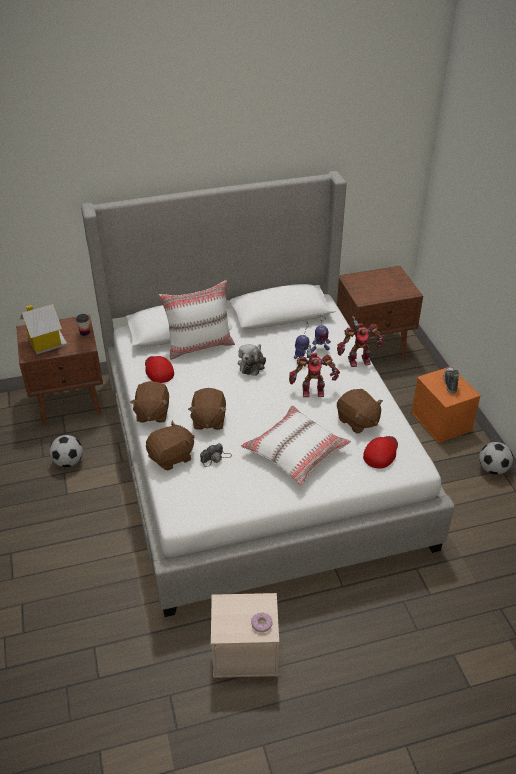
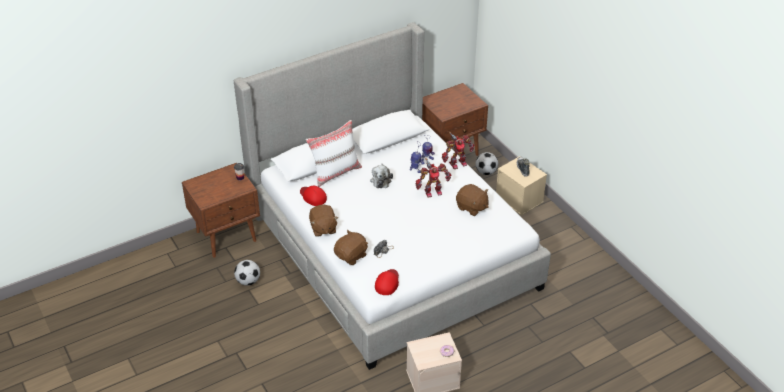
camera: 15 degrees left, 0 degrees up
toy house [20,304,67,354] -> none
brown plush toy [188,388,227,430] -> none
white pillow [241,406,351,486] -> none
red cap [363,436,398,469] -> red cap moved to [375,269,399,295]
orange storage box [411,366,481,443] -> beige storage box [496,156,547,216]
football [479,442,513,475] -> football moved to [476,152,498,175]

